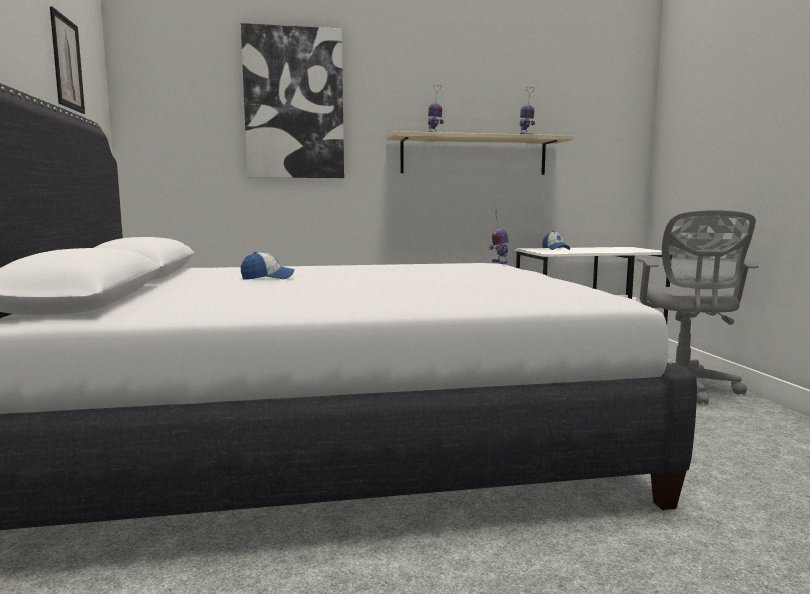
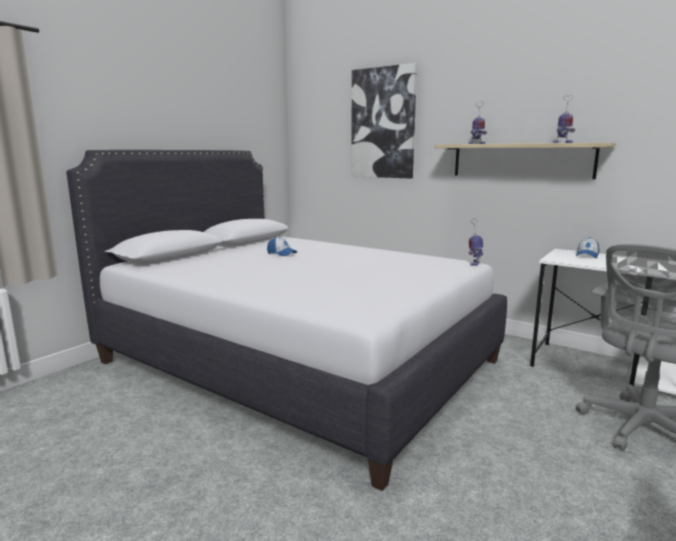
camera: 45 degrees right, 5 degrees up
picture [50,7,85,114] -> none

